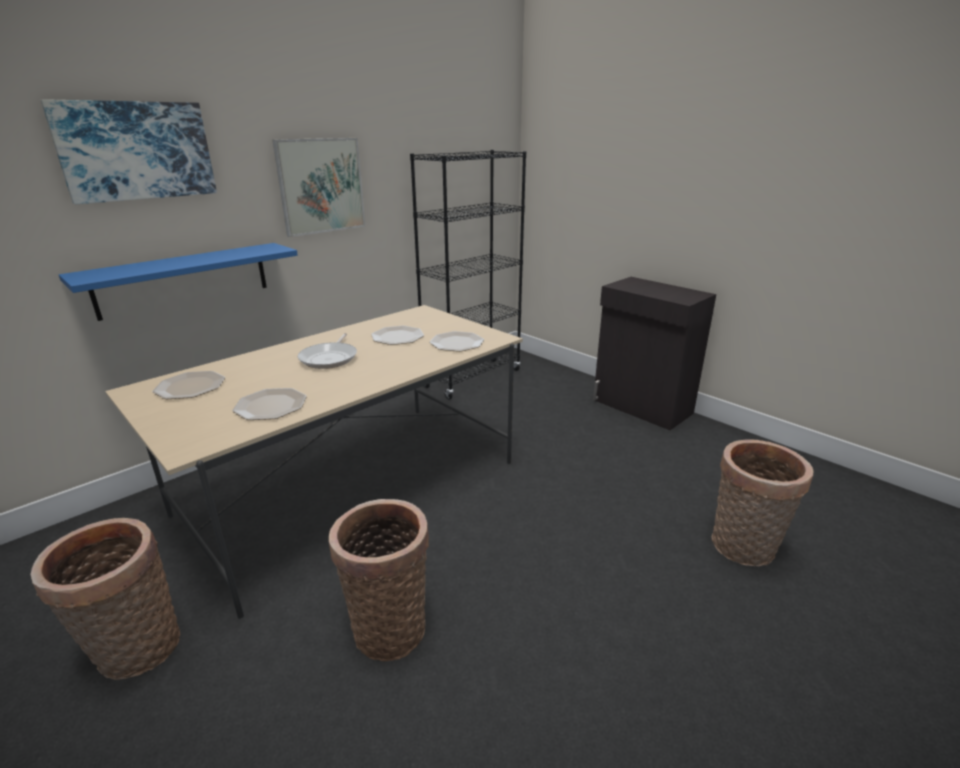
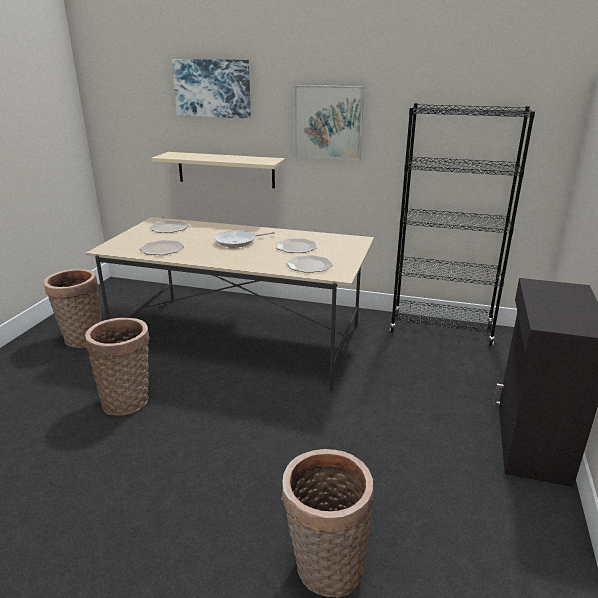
camera: 60 degrees right, 0 degrees up
blue shelf [59,243,298,321] -> beige shelf [151,152,285,188]

